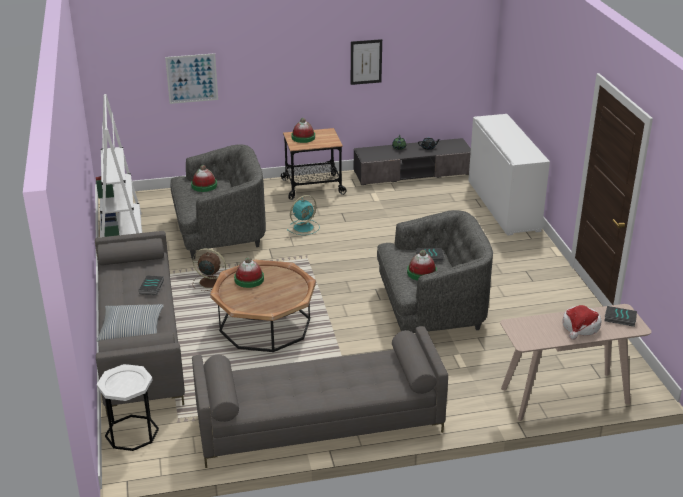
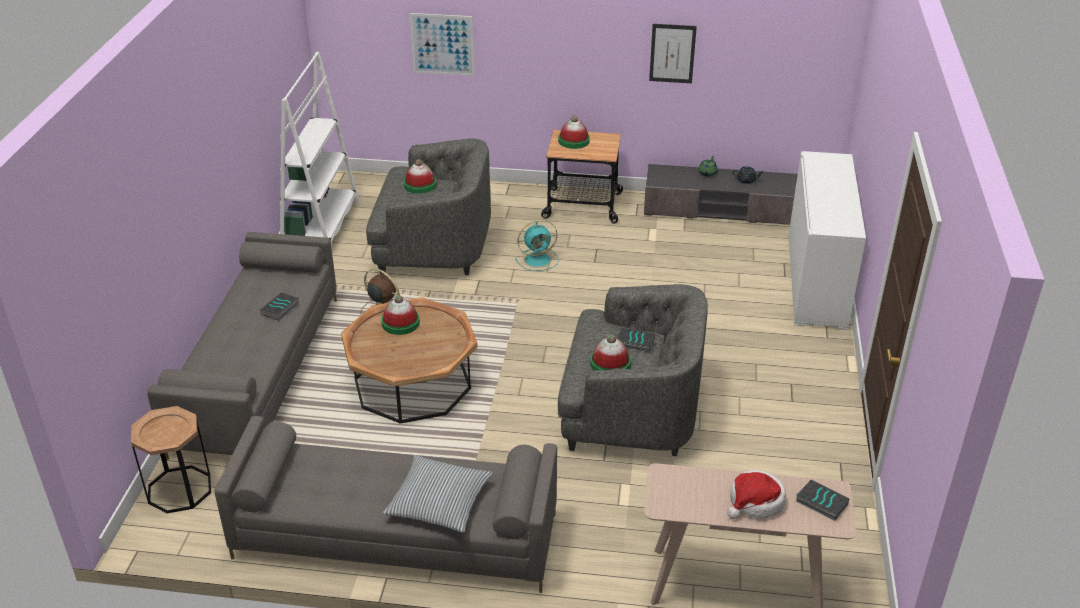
camera: 20 degrees right, 5 degrees up
pillow [96,304,164,342] -> pillow moved to [382,455,493,533]
white side table [97,364,159,451] -> brown side table [131,406,211,513]

